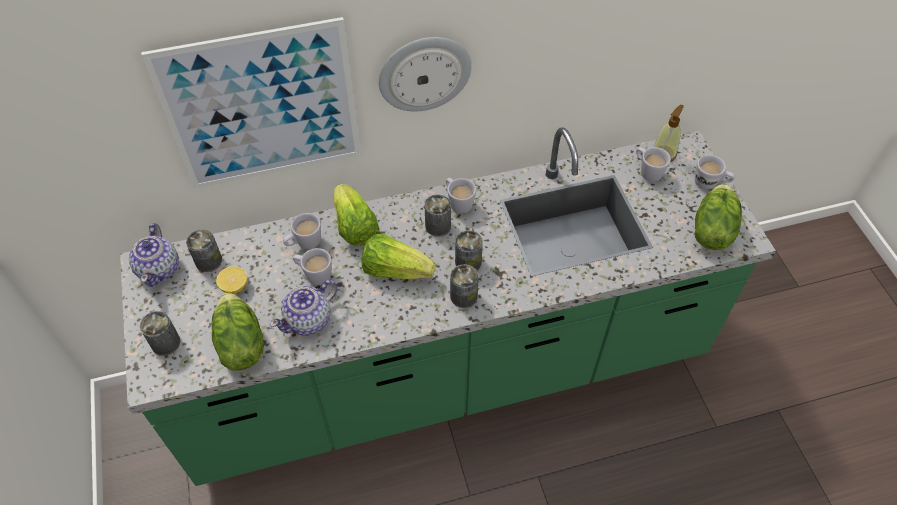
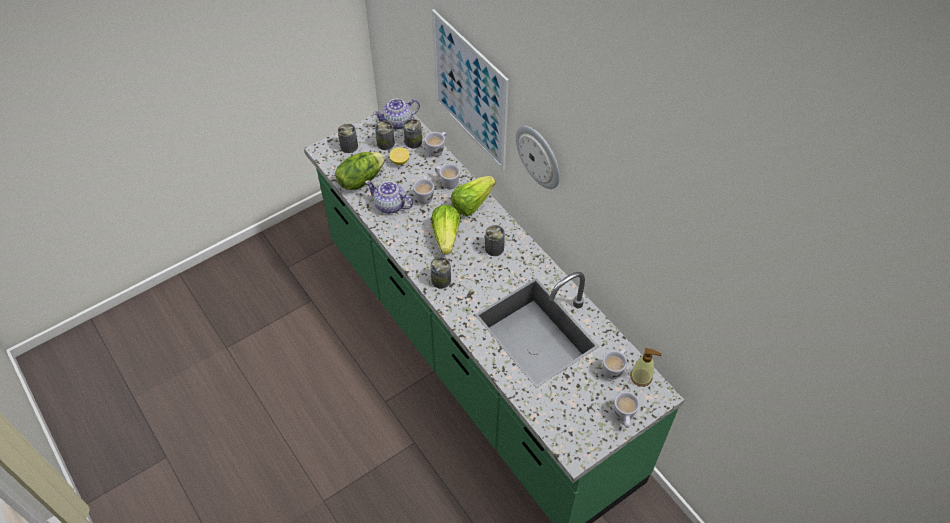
camera: 70 degrees right, 0 degrees up
white mug [446,178,476,214] -> white mug moved to [425,132,447,157]
can [455,230,483,270] -> can moved to [375,121,395,150]
lettuce [695,184,742,250] -> none

